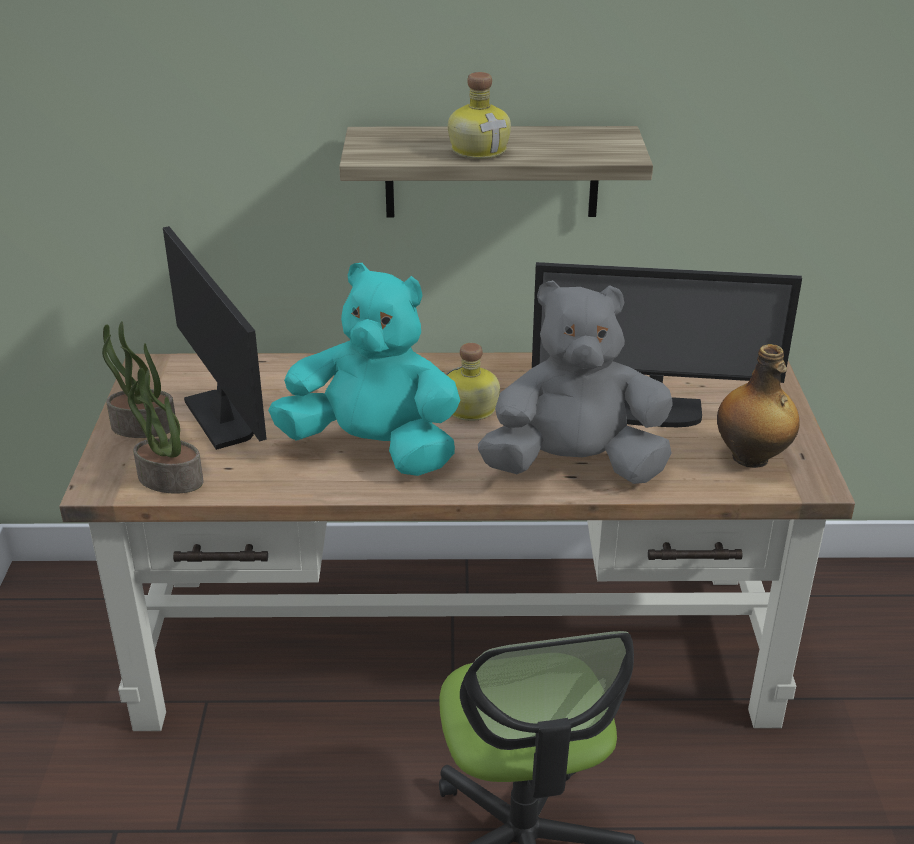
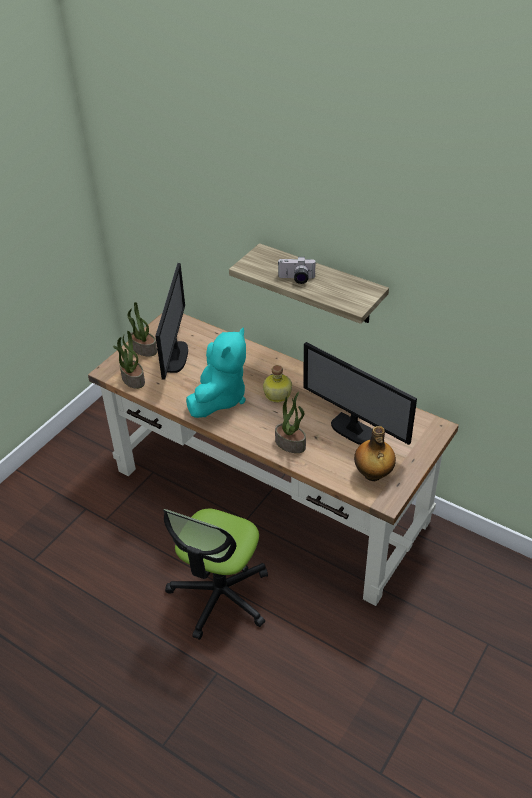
camera: 35 degrees right, 10 degrees up
turquoise plush toy [268,263,460,476] -> turquoise plush toy turned 60 degrees clockwise [186,328,246,418]
bottle [448,72,511,159] -> camera [277,257,316,284]
grey plush toy [478,280,673,484] -> potted plant [275,392,306,453]

